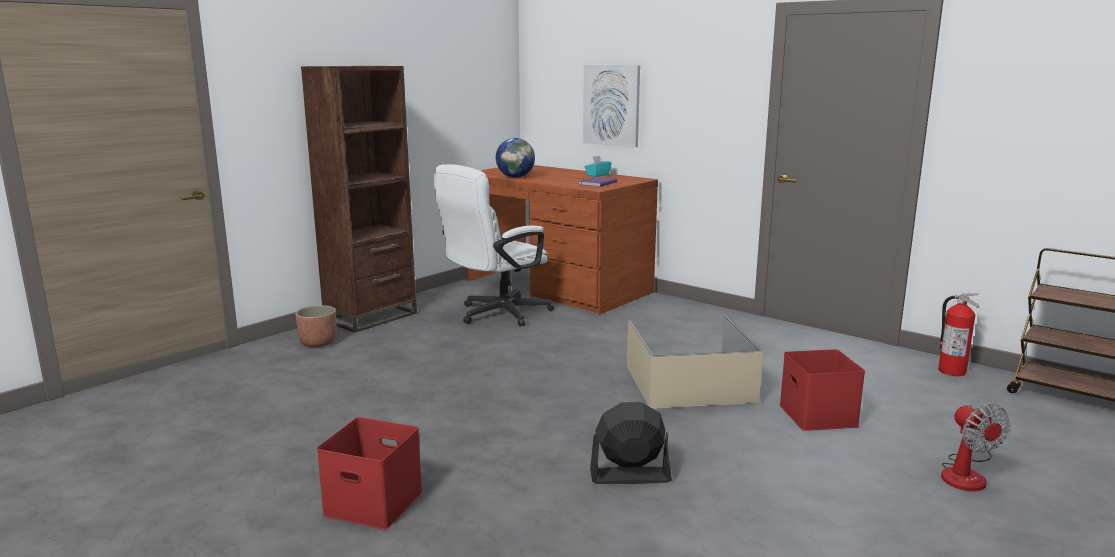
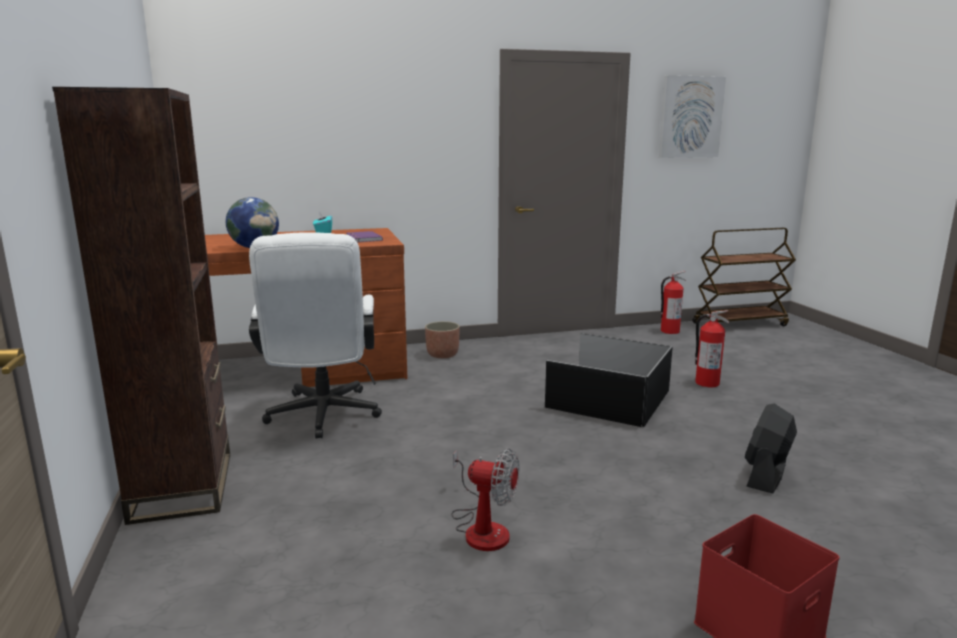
camera: 55 degrees left, 0 degrees up
planter [295,305,337,347] -> planter moved to [425,321,460,358]
picture [583,65,640,148] -> picture moved to [659,75,726,158]
beige storage box [627,316,763,409] -> black storage box [545,333,673,427]
red storage box [780,349,865,431] -> fire extinguisher [695,310,729,387]
fan [941,403,1010,491] -> fan moved to [452,448,520,551]

